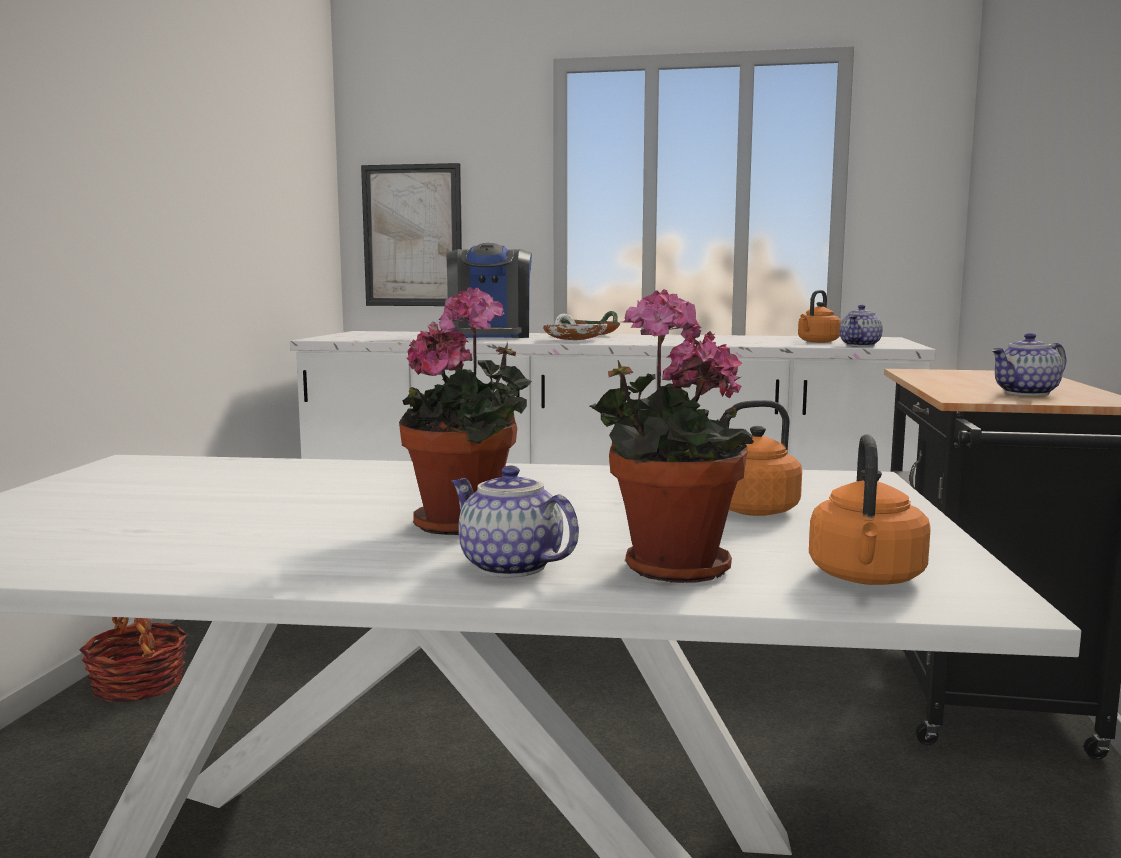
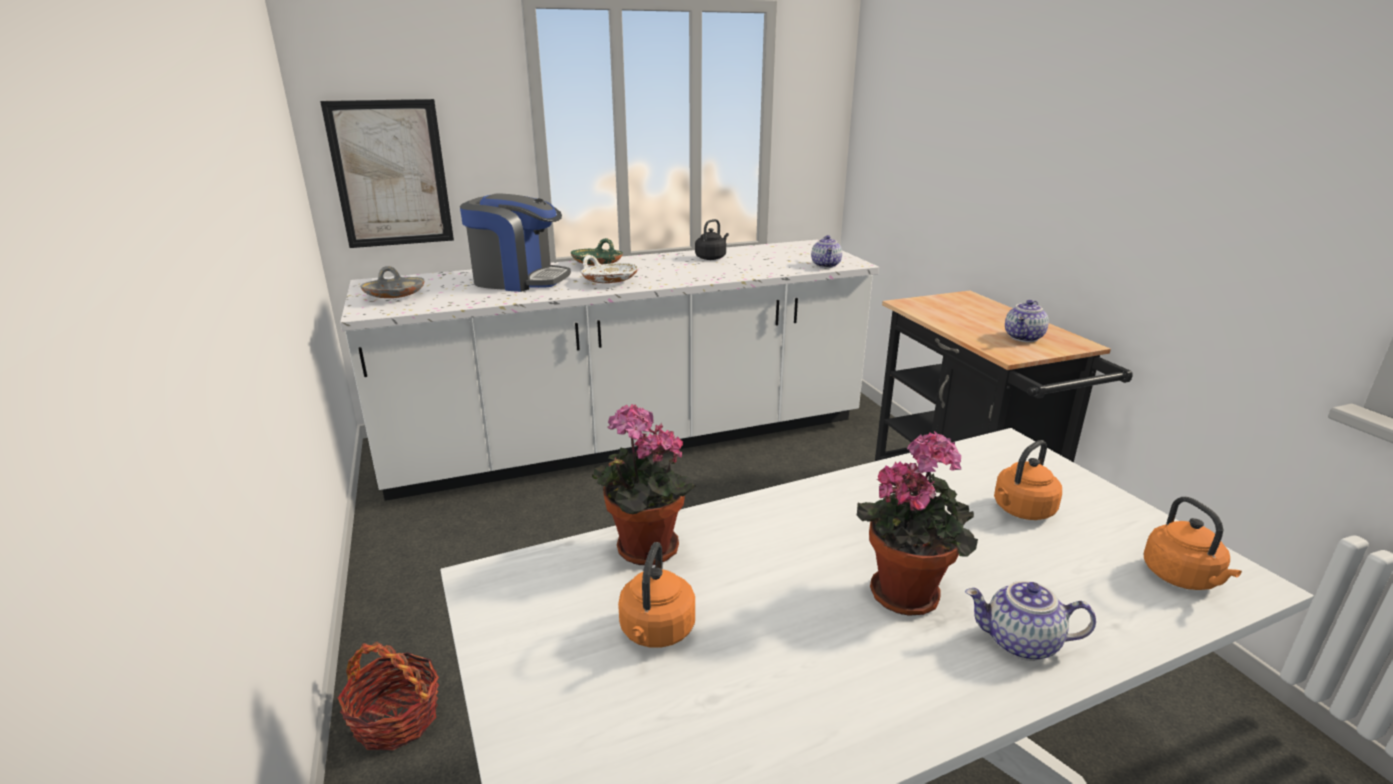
camera: 30 degrees left, 15 degrees up
coffee machine [446,243,532,338] -> coffee machine turned 45 degrees counterclockwise [460,193,571,292]
potted plant [590,290,754,583] -> potted plant moved to [592,404,696,565]
orange kettle [798,290,841,343] -> orange kettle moved to [618,542,695,648]
none -> grey bowl [360,266,424,298]
none -> black kettle [695,219,729,260]

